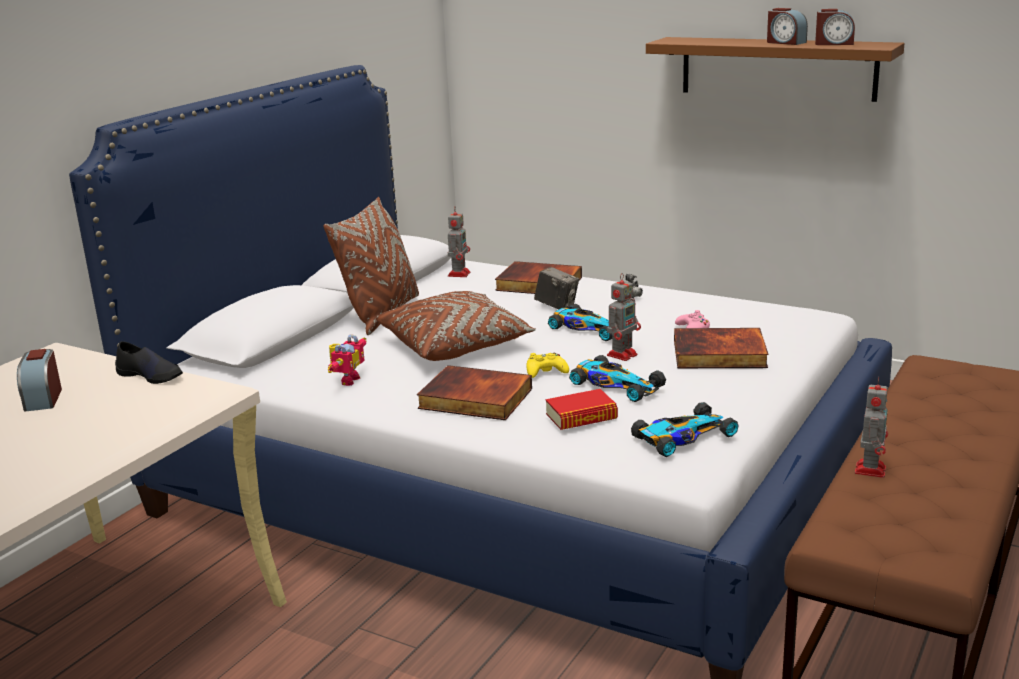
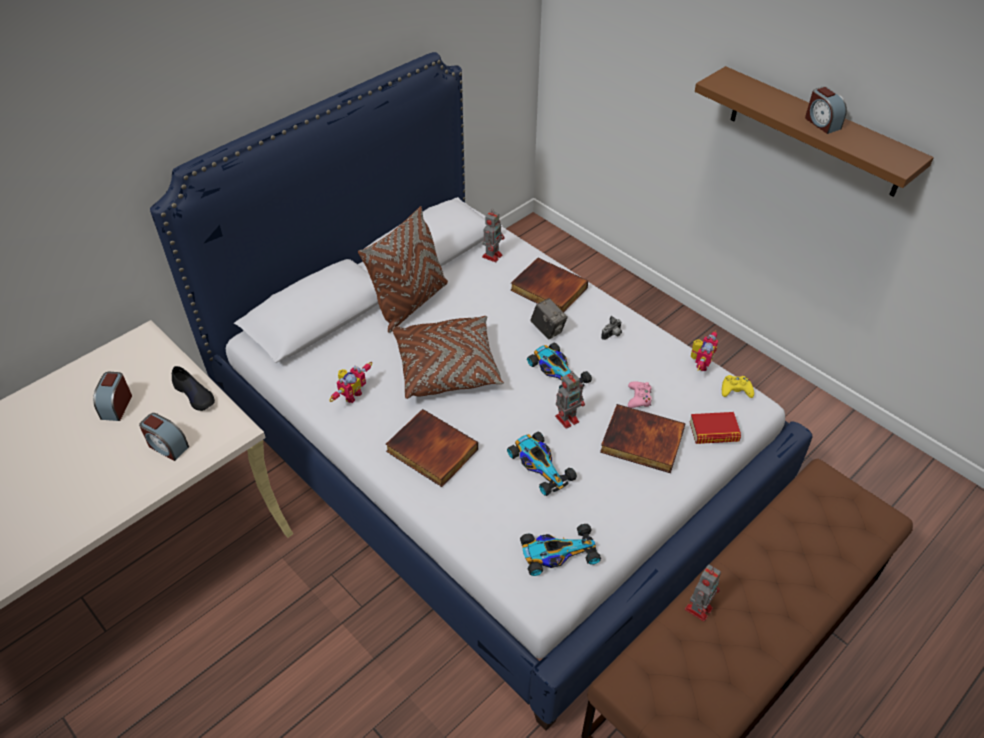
camera: 15 degrees right, 25 degrees up
yellow game controller [527,353,569,378] -> yellow game controller moved to [722,375,754,398]
book [545,389,618,430] -> book moved to [689,412,741,444]
alarm clock [815,9,855,45] -> alarm clock moved to [139,413,189,461]
none -> toy robot [691,330,718,371]

